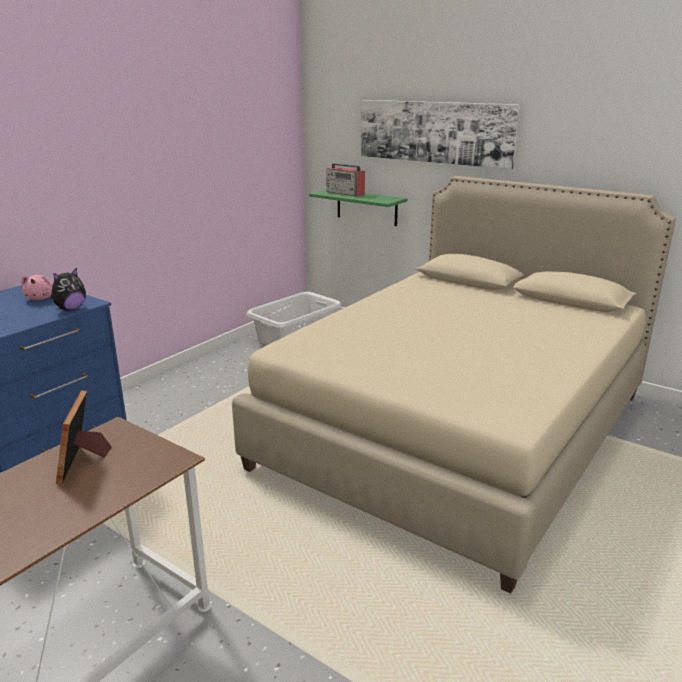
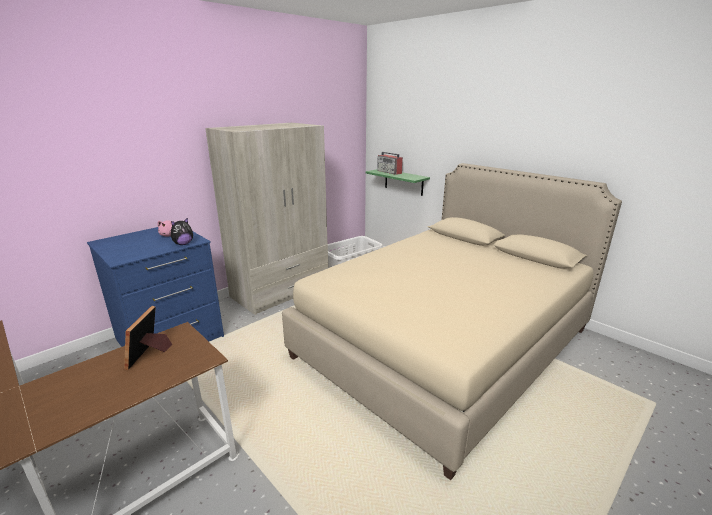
camera: 10 degrees right, 0 degrees up
picture [361,100,520,169] -> none
none -> beige wardrobe [205,123,328,315]

